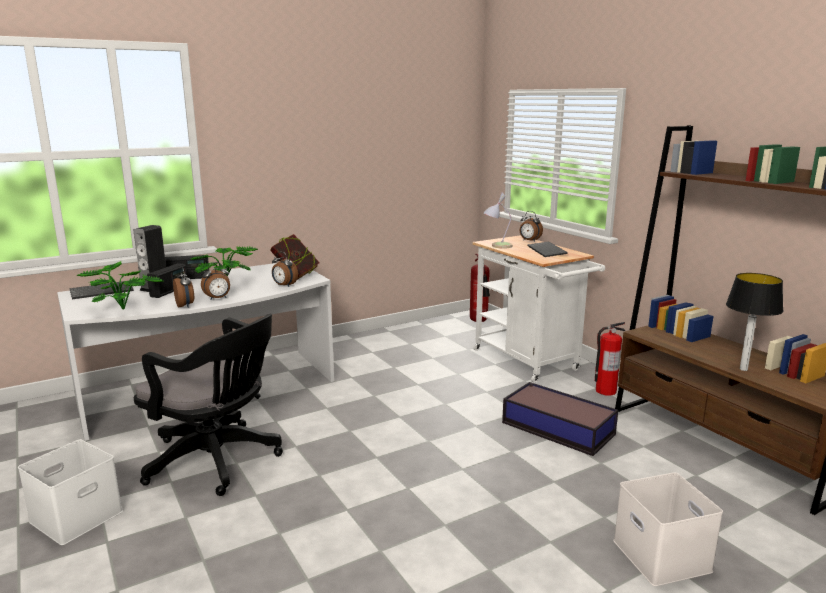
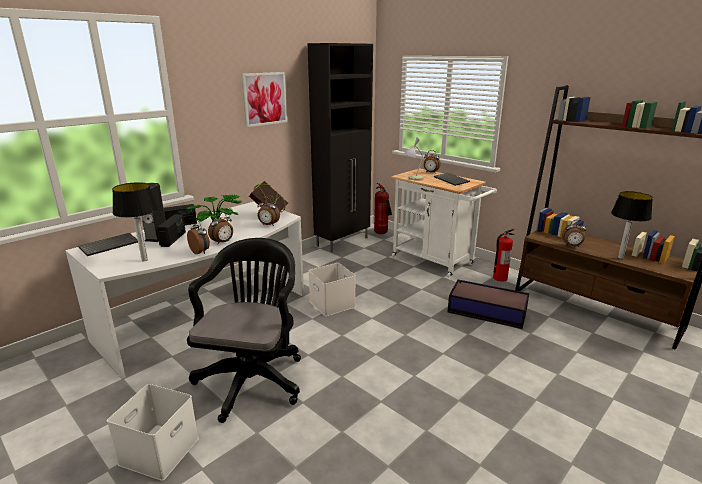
camera: 15 degrees left, 5 degrees up
potted plant [76,261,163,310] -> table lamp [112,182,158,261]
black office chair [133,314,283,496] -> black office chair turned 90 degrees counterclockwise [187,238,301,423]
white storage box [613,473,723,586] -> white storage box moved to [308,263,356,316]
none -> picture [242,72,287,127]
none -> black cabinet [308,43,373,252]
none -> alarm clock [562,220,586,247]

